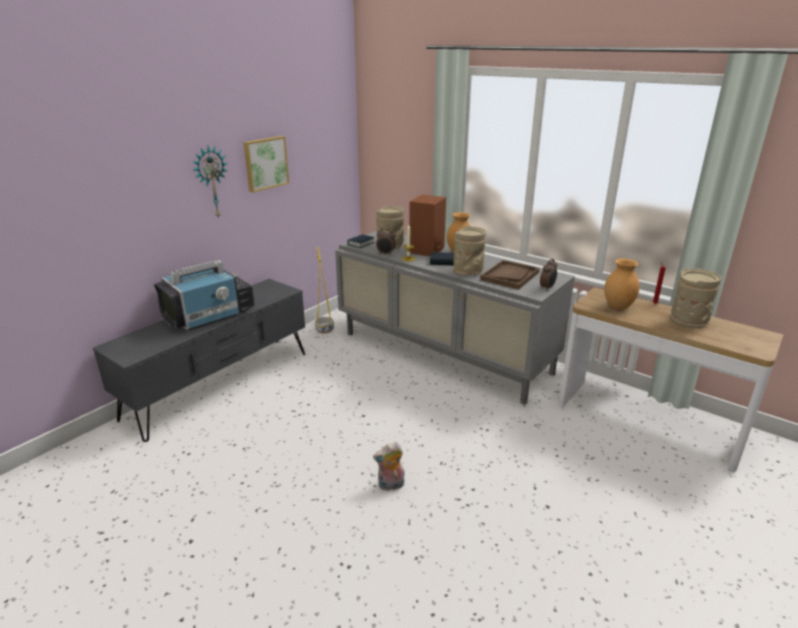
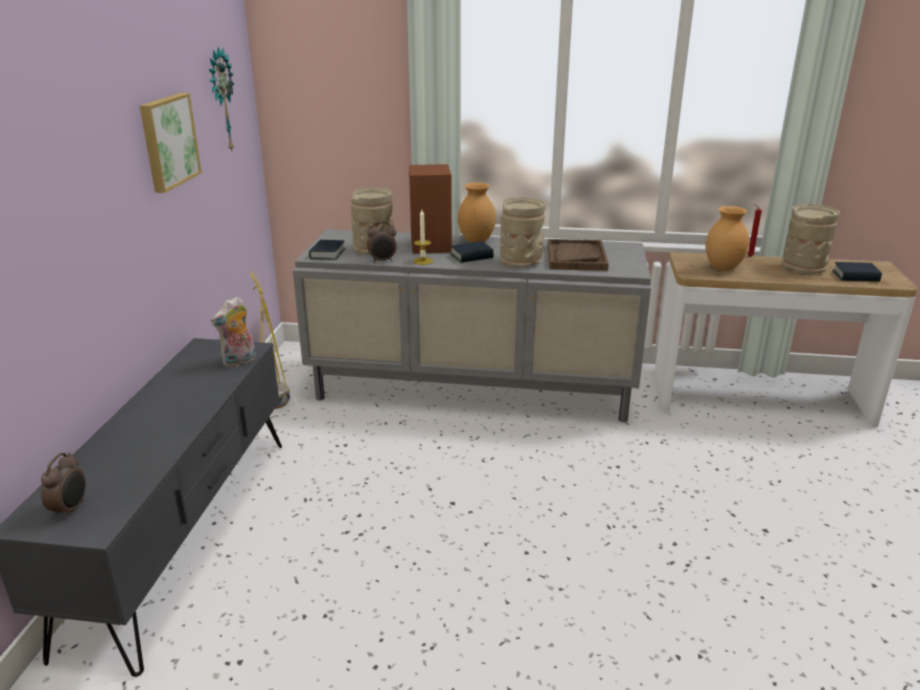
camera: 30 degrees left, 0 degrees up
television [154,260,255,330] -> none
wall clock [193,146,228,219] -> wall clock moved to [209,47,234,151]
plush toy [373,442,405,491] -> plush toy moved to [211,297,256,368]
alarm clock [540,259,557,291] -> alarm clock moved to [41,452,86,519]
none -> book [832,262,882,282]

